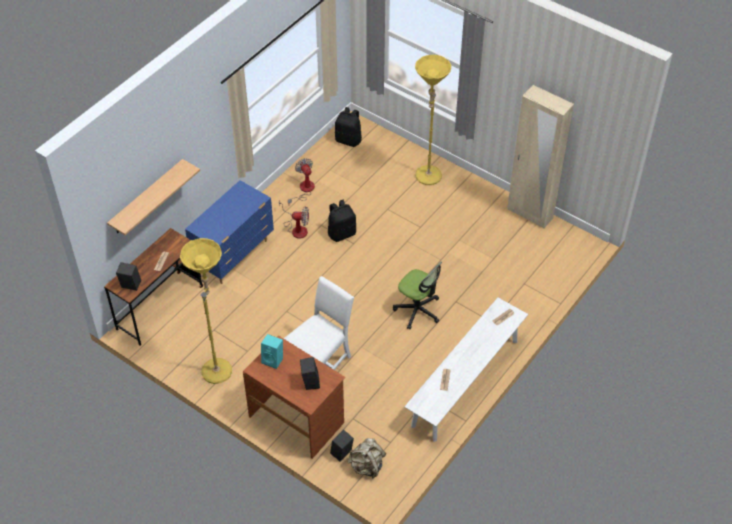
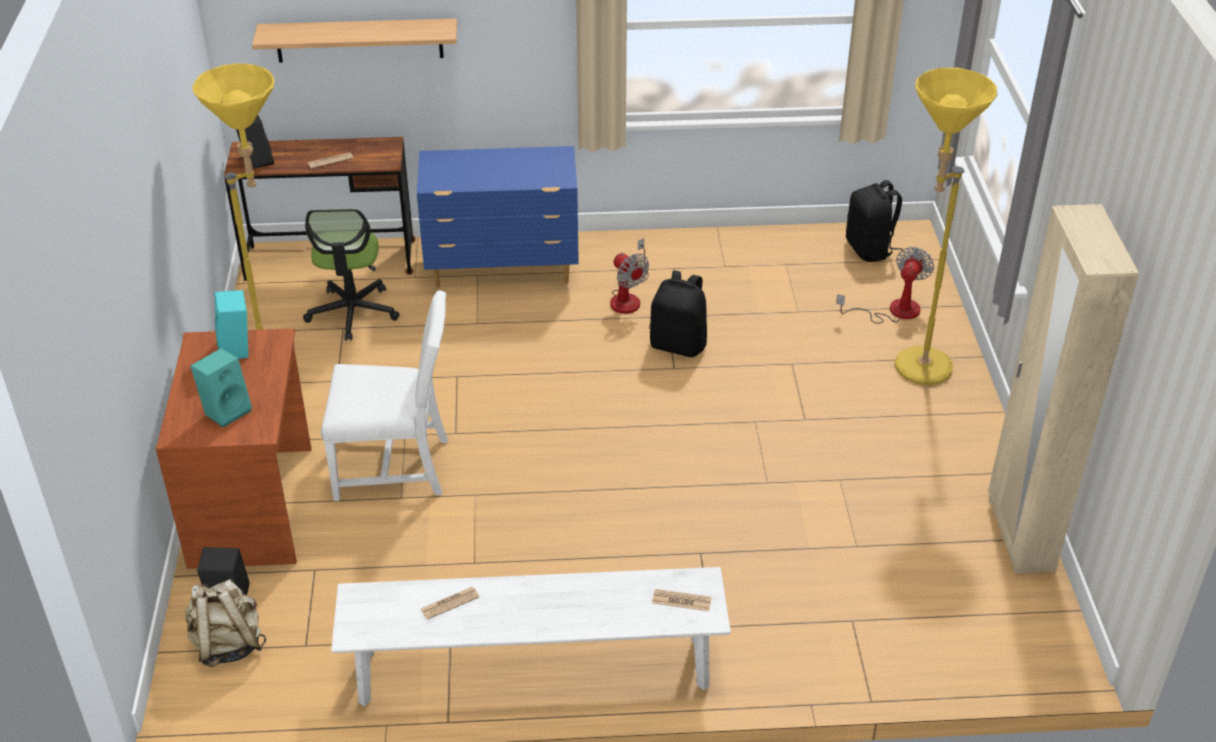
camera: 50 degrees right, 10 degrees down
fan [288,158,315,204] -> fan moved to [836,247,934,323]
black speaker [300,357,320,390] -> turquoise speaker [190,348,252,428]
office chair [393,261,442,329] -> office chair moved to [303,209,400,341]

